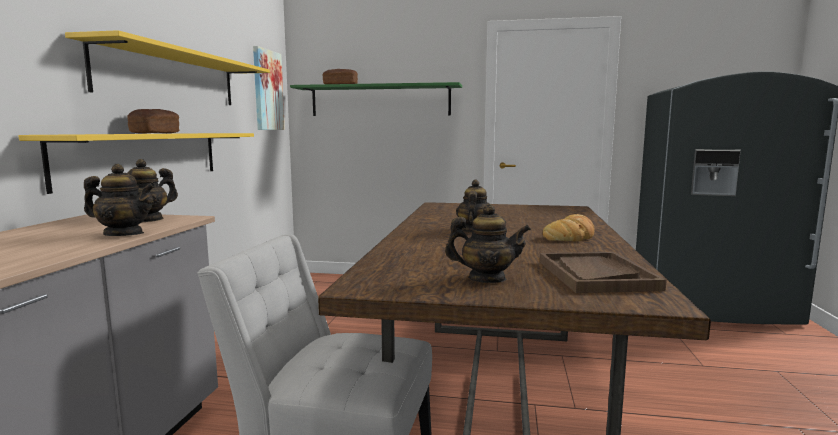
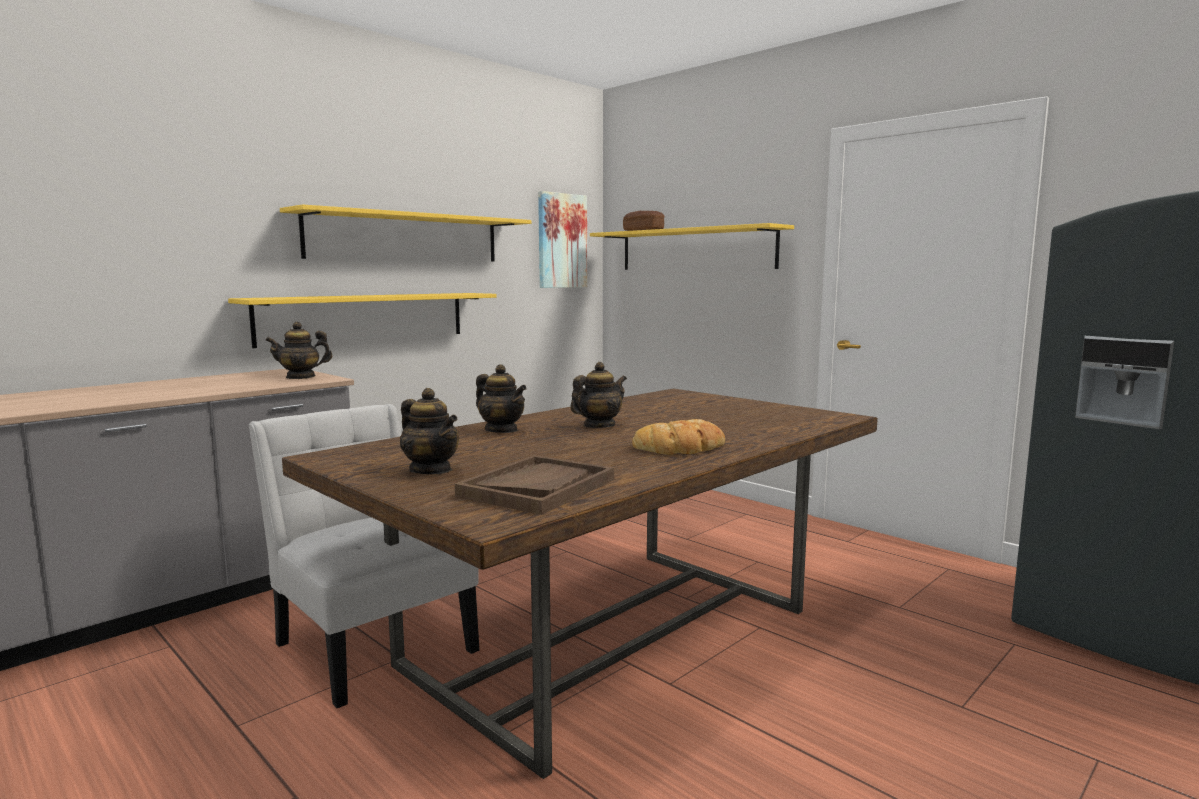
camera: 35 degrees right, 0 degrees up
teapot [84,164,156,236] -> teapot moved to [476,364,527,433]
bread [127,109,179,134] -> none
green shelf [290,82,462,116] -> yellow shelf [590,223,794,270]

